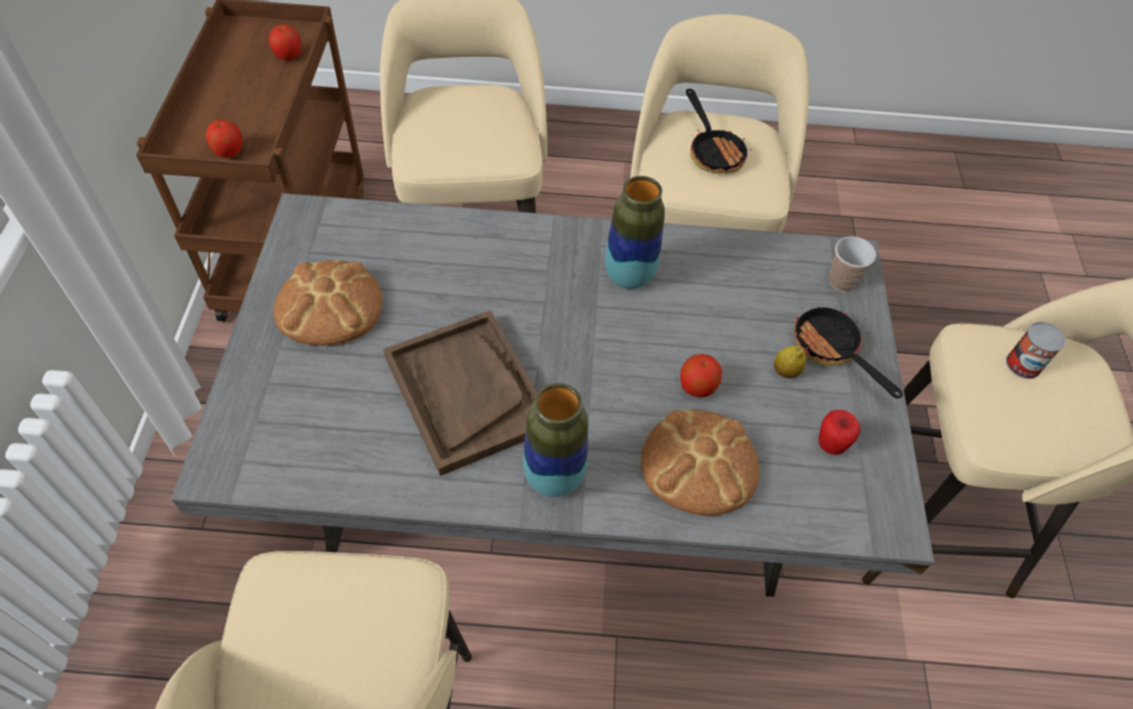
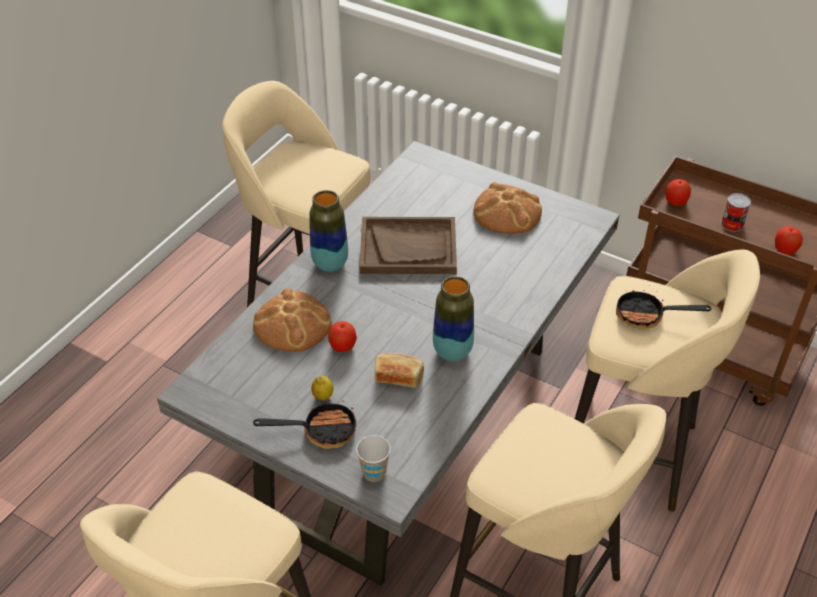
camera: 120 degrees right, 10 degrees down
frying pan [686,89,751,174] -> frying pan moved to [616,290,711,329]
apple [818,410,860,455] -> none
can [1006,322,1065,379] -> can moved to [721,193,751,232]
none -> bread [375,353,424,388]

